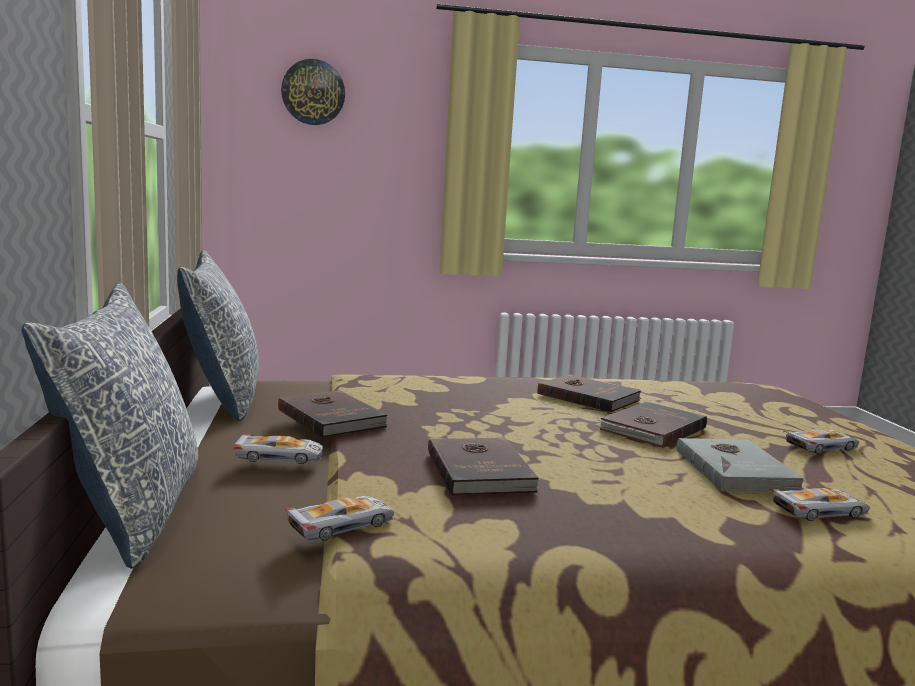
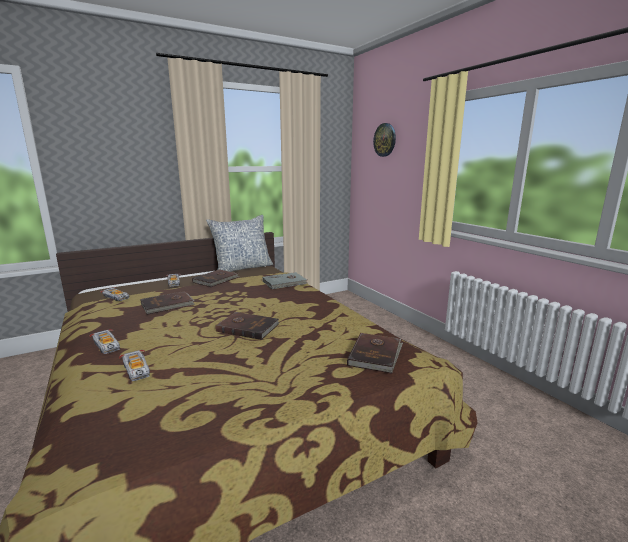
camera: 70 degrees right, 5 degrees up
pillow [22,282,198,569] -> none
brown book [537,374,641,412] -> brown book moved to [347,333,403,374]
grey book [677,438,805,492] -> grey book moved to [263,272,307,289]
toy car [783,429,859,454] -> toy car moved to [90,329,120,354]

